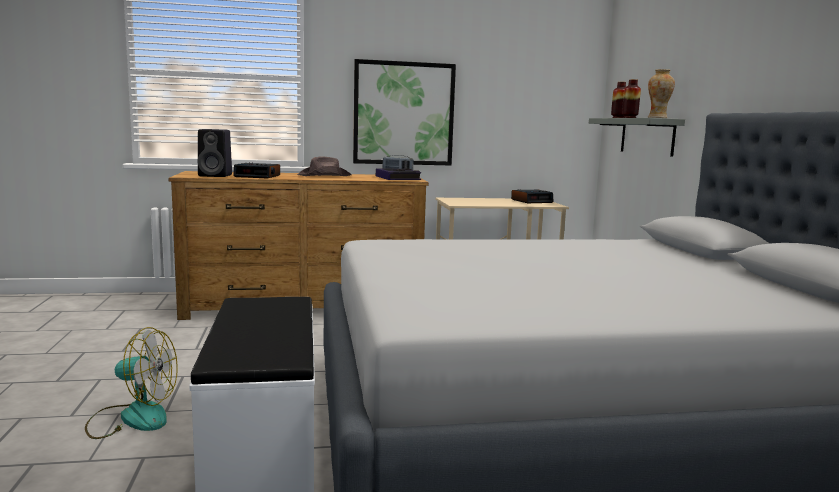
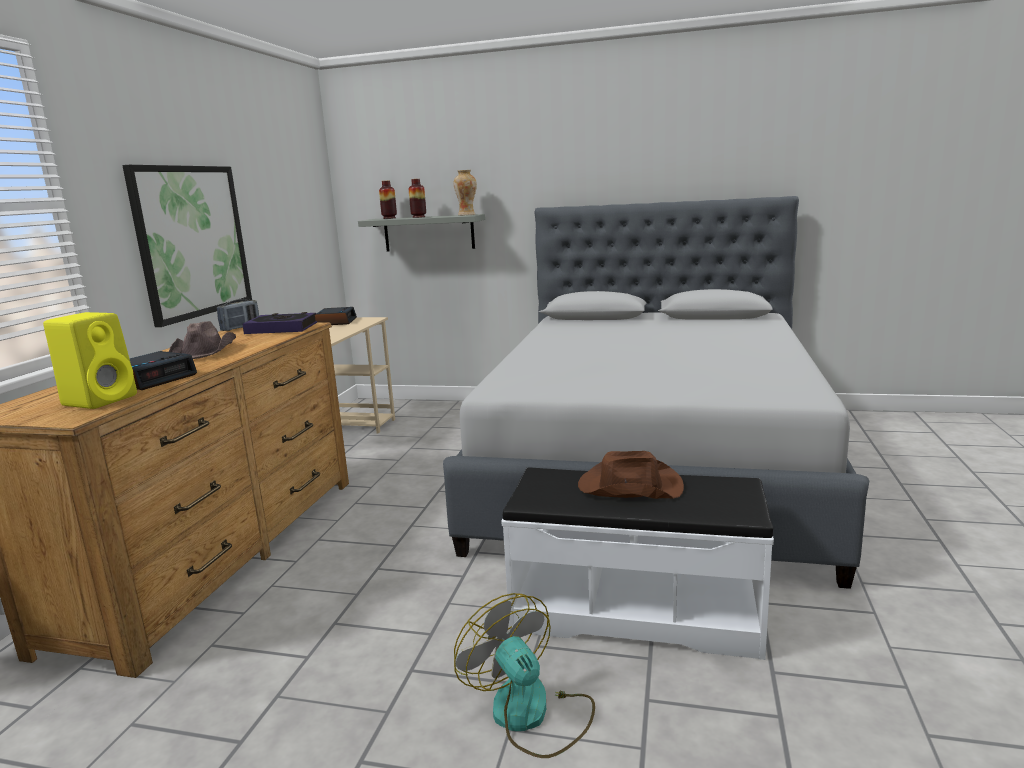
camera: 65 degrees left, 5 degrees up
fan [85,327,178,439] -> fan turned 60 degrees counterclockwise [454,593,595,758]
black speaker [198,129,232,177] -> yellow speaker [43,312,137,409]
none -> brown hat [578,451,684,499]

